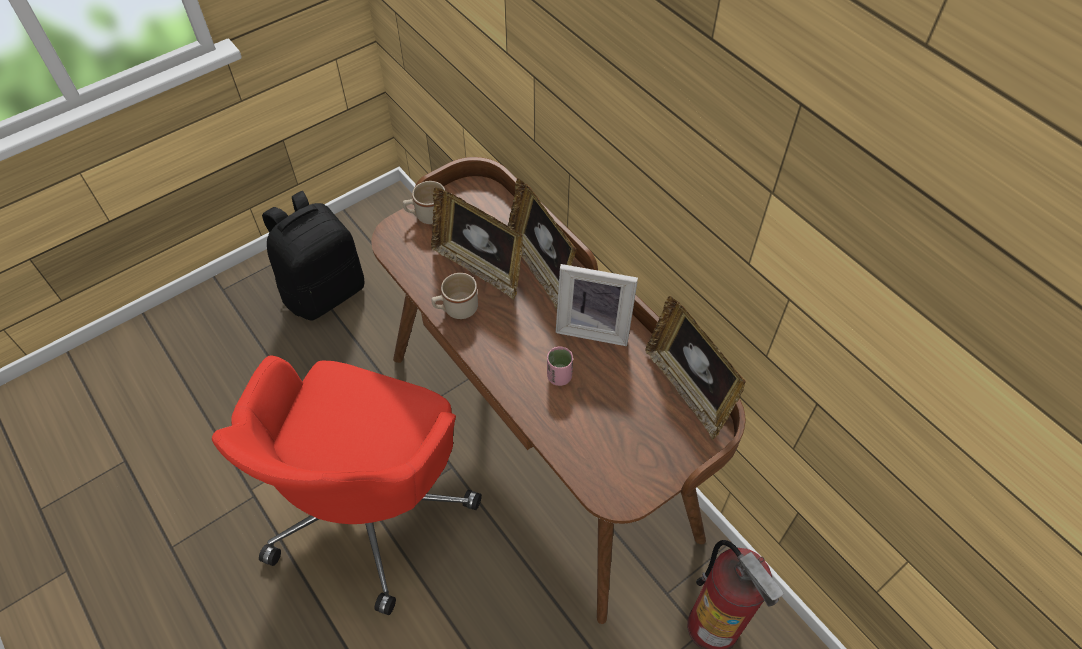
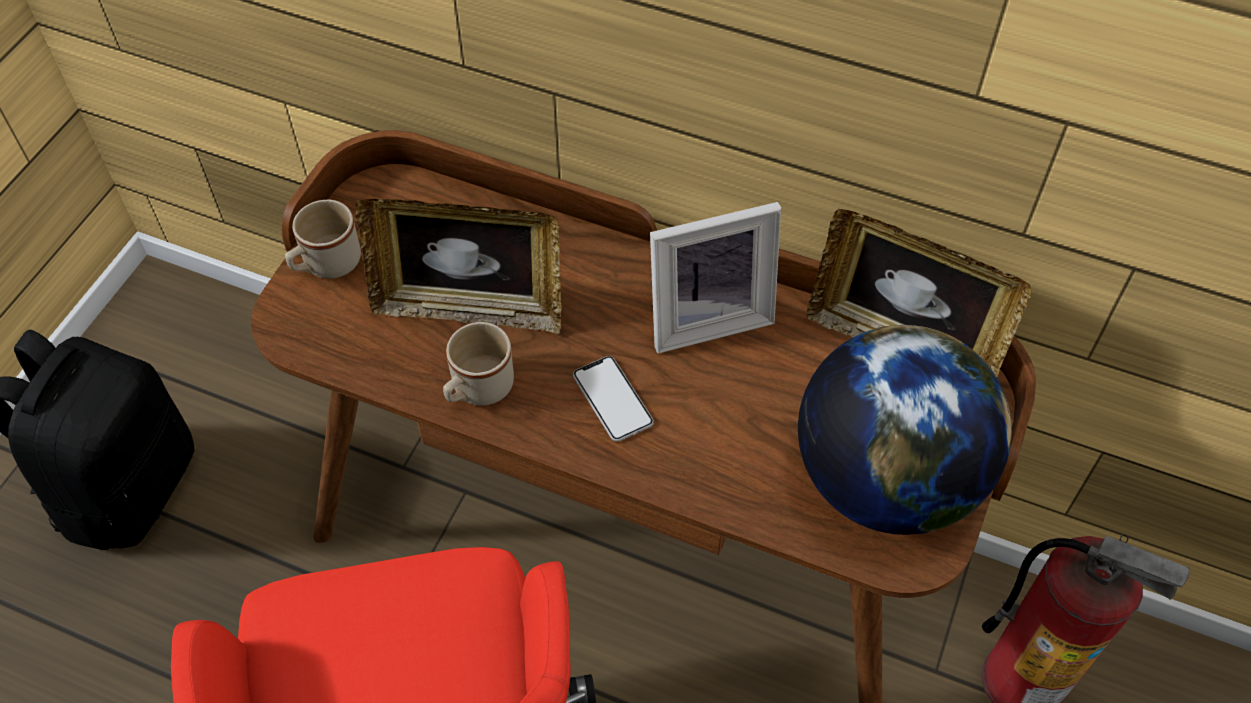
camera: 30 degrees left, 0 degrees up
picture frame [507,178,577,309] -> none
pink cup [547,346,573,386] -> none
none -> phone [573,356,654,442]
none -> globe [798,325,1012,535]

